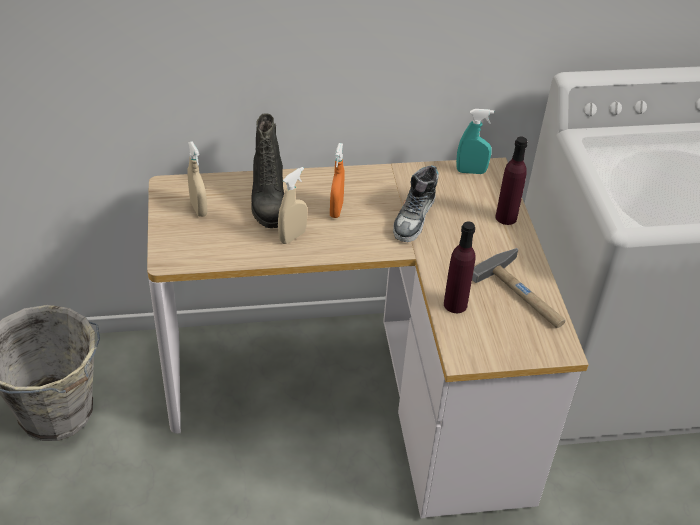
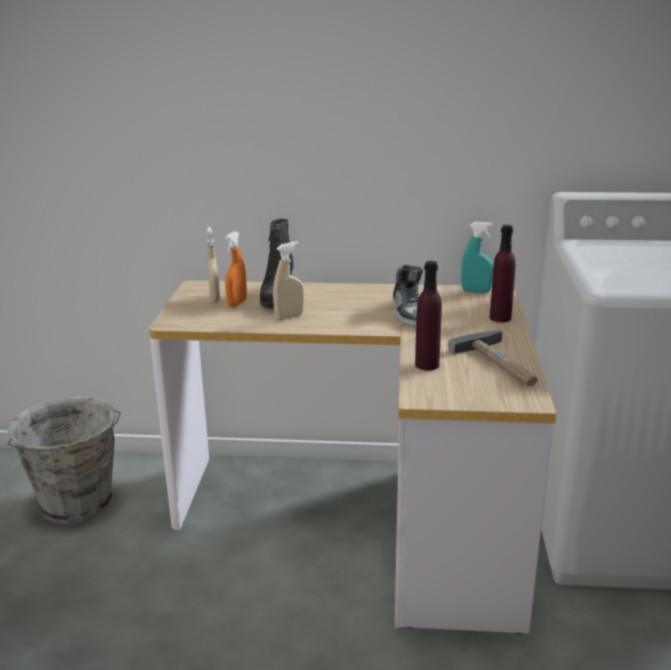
camera: 15 degrees right, 20 degrees down
orange spray bottle [330,143,345,218] -> orange spray bottle moved to [225,231,247,307]
shoe [393,165,439,242] -> shoe turned 45 degrees counterclockwise [393,265,423,326]

